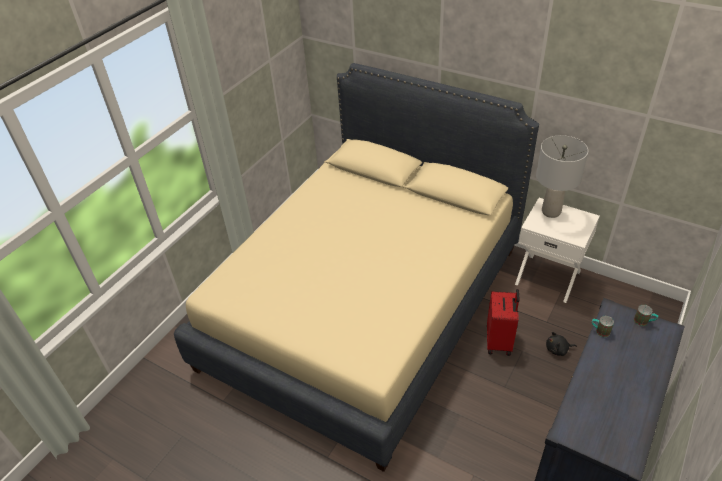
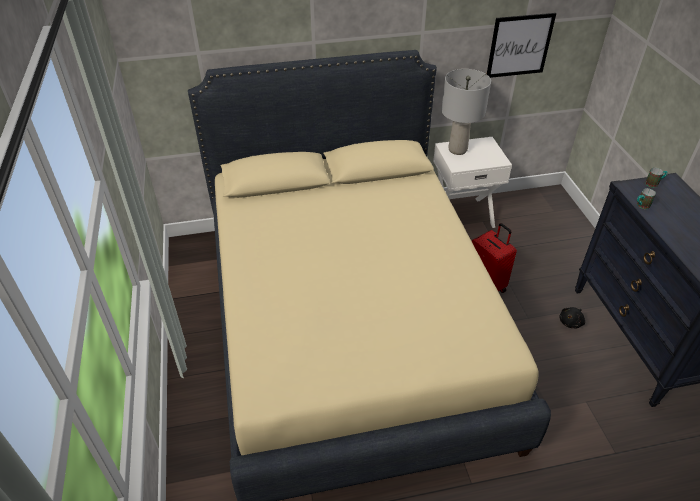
camera: 45 degrees left, 0 degrees up
black plush toy [546,332,577,356] -> black plush toy moved to [559,307,585,328]
none -> picture [487,13,556,78]

